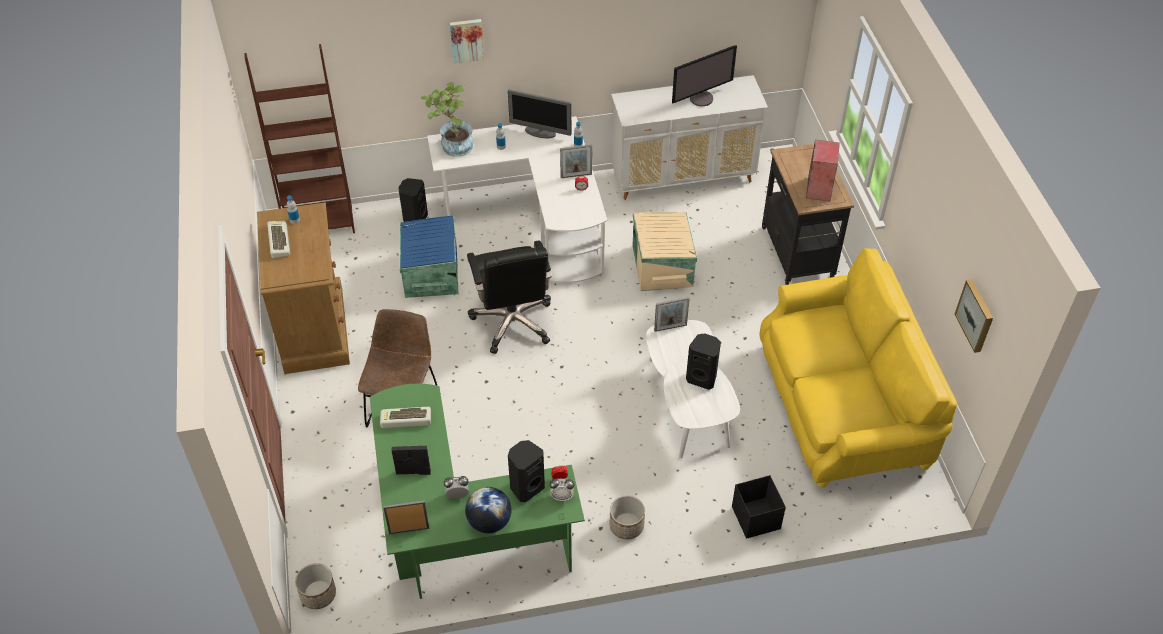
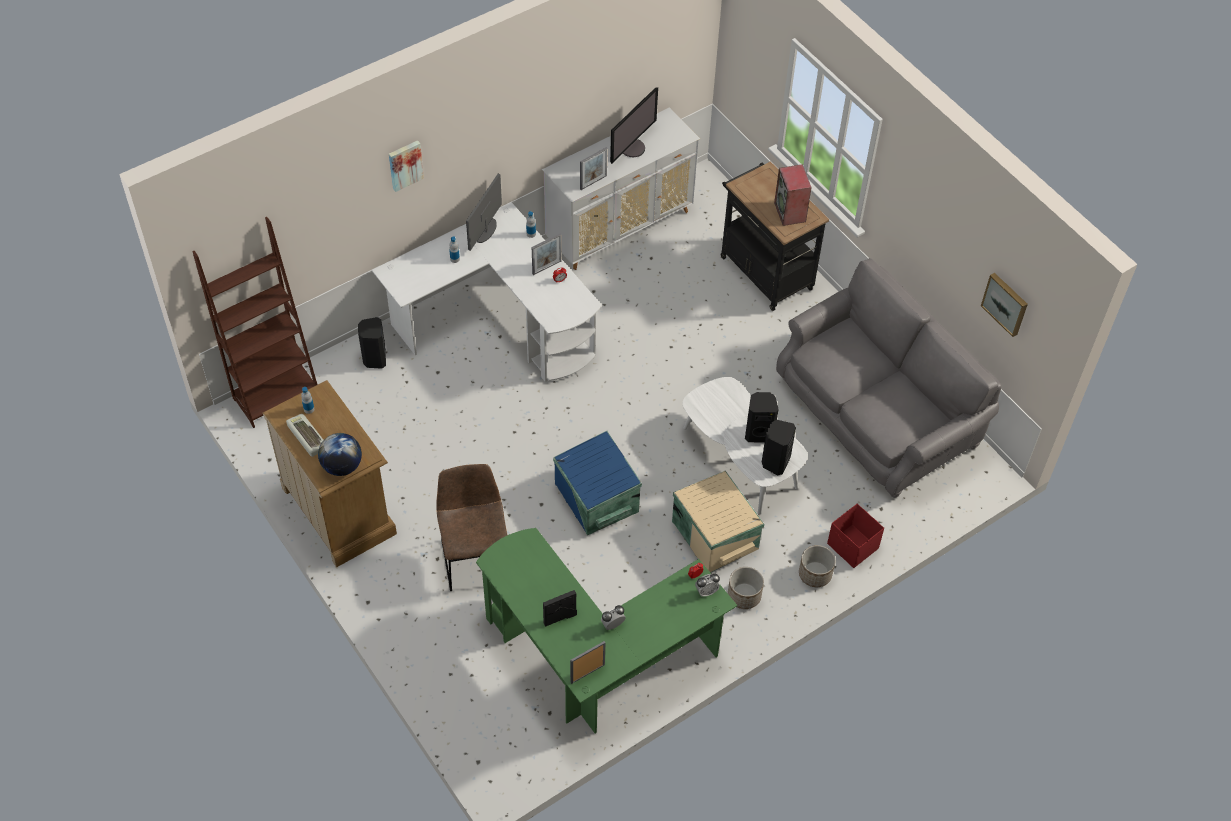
camera: 25 degrees left, 5 degrees up
planter [295,563,336,609] -> planter moved to [799,545,836,587]
keyboard [380,407,431,428] -> none
blue storage box [400,215,459,298] -> blue storage box moved to [553,431,642,535]
potted plant [421,82,474,157] -> none
globe [465,487,511,533] -> globe moved to [318,433,362,476]
black office chair [467,241,552,354] -> none
monitor [508,90,572,138] -> monitor turned 120 degrees clockwise [466,174,502,251]
black speaker [508,440,545,502] -> black speaker moved to [762,420,796,475]
beige storage box [632,212,697,291] -> beige storage box moved to [672,470,764,573]
picture frame [654,297,690,332] -> picture frame moved to [580,147,608,190]
black storage box [732,475,786,539] -> red storage box [827,504,884,568]
yellow sofa [759,248,957,488] -> grey sofa [776,258,1001,498]

